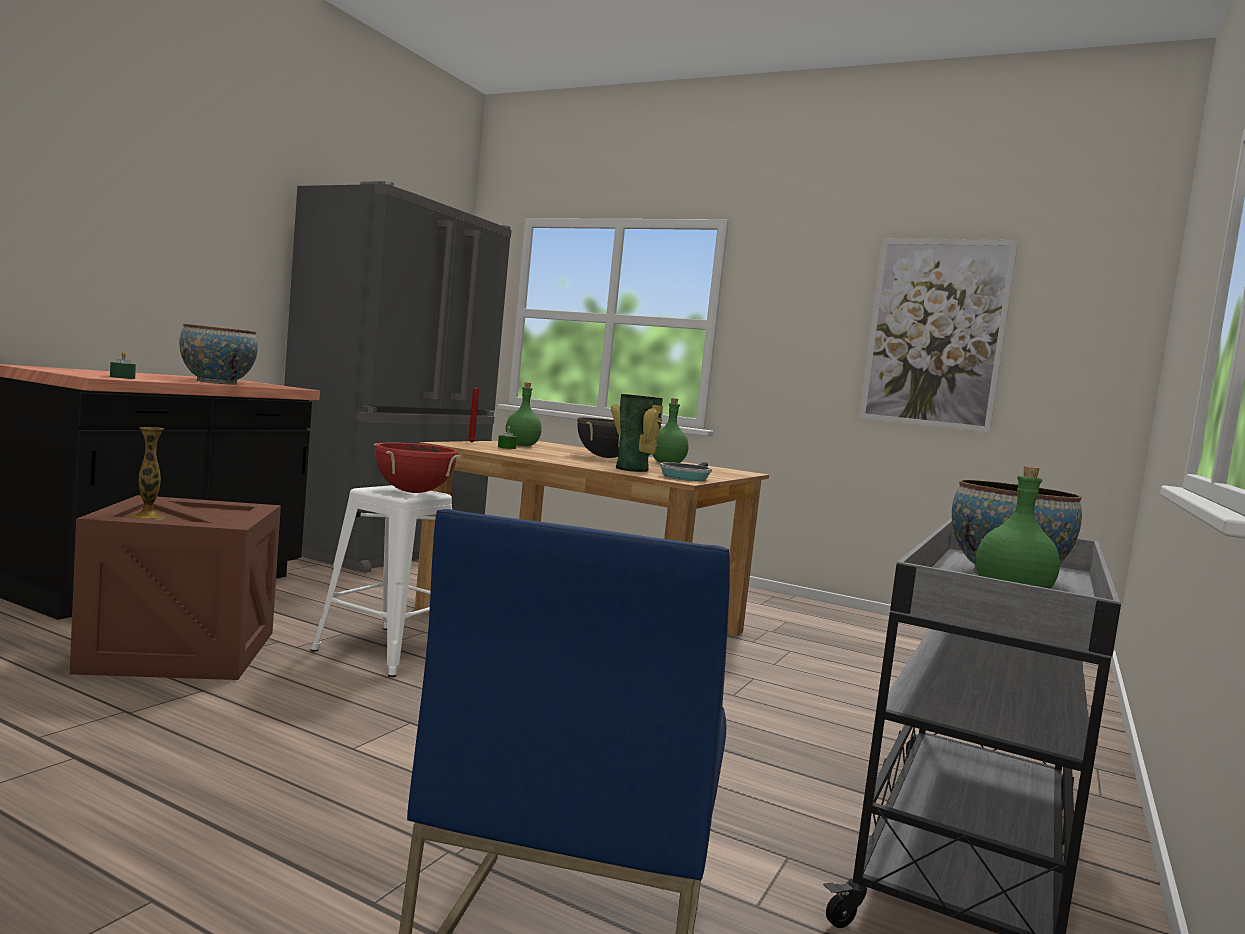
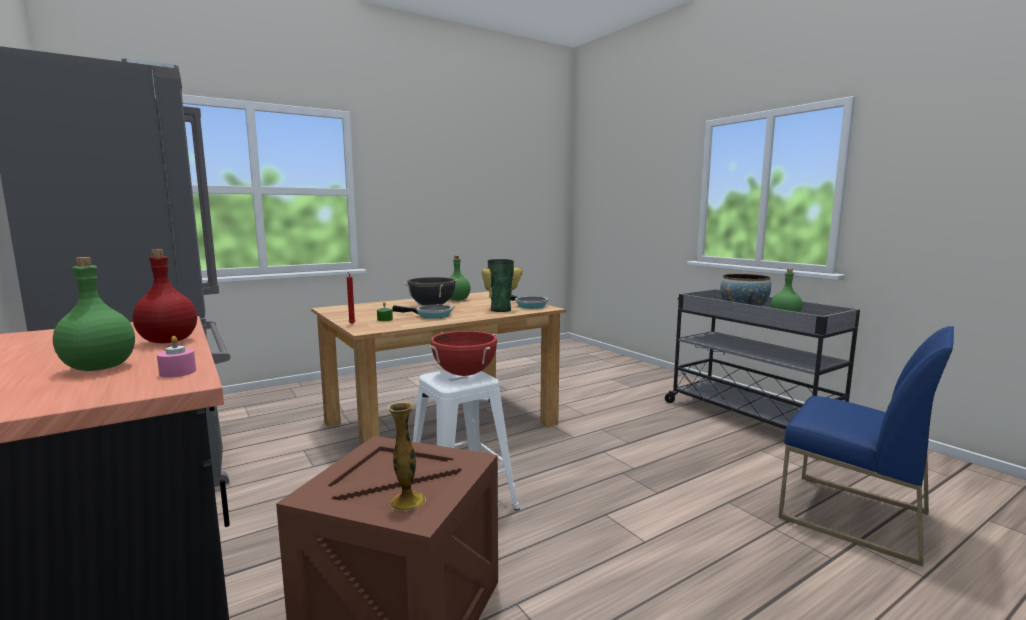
camera: 60 degrees left, 5 degrees up
green candle [110,351,136,379] -> pink candle [157,336,196,378]
bowl [179,324,258,385] -> red bottle [133,249,197,343]
green bottle [506,383,542,446] -> green bottle moved to [53,257,135,371]
picture [859,238,1018,433] -> none
none -> frying pan [393,305,453,319]

